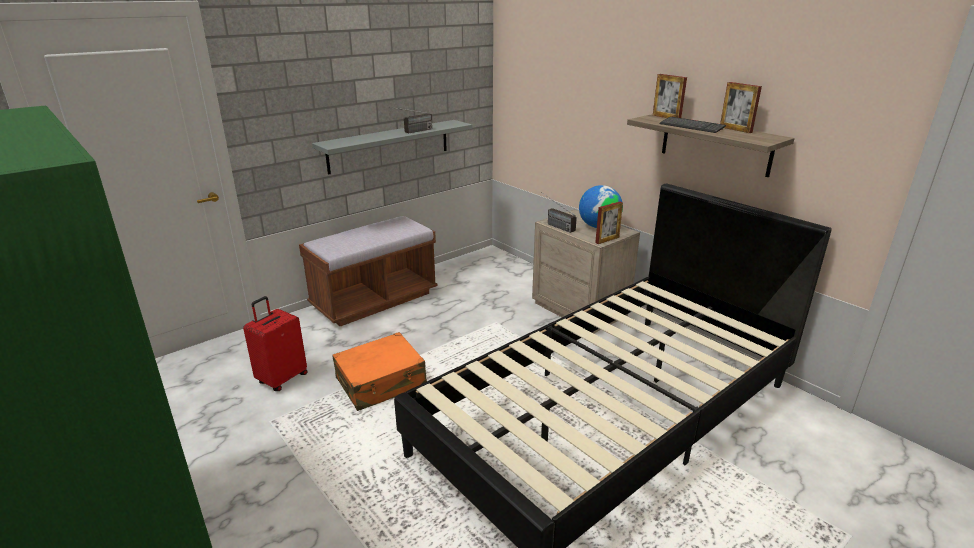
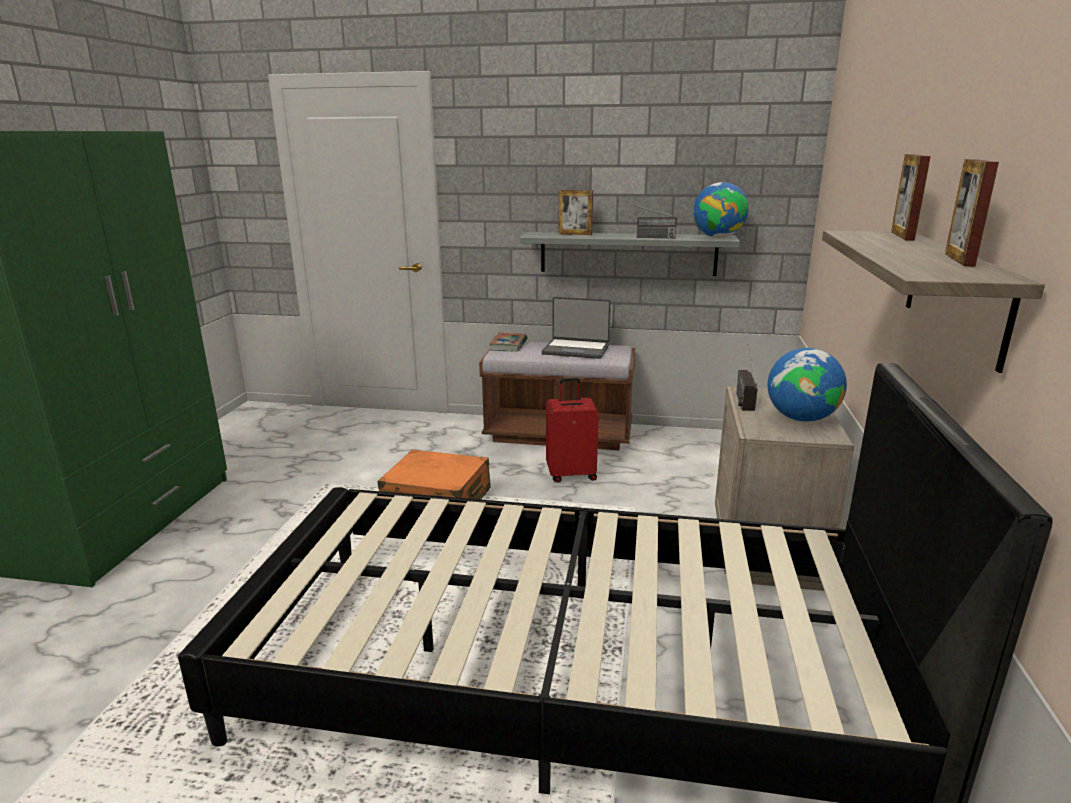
camera: 50 degrees right, 5 degrees down
red suitcase [243,296,307,391] -> red suitcase moved to [546,378,599,483]
picture frame [595,202,623,244] -> picture frame moved to [558,190,593,235]
keyboard [659,117,726,133] -> none
none -> book [490,332,527,351]
none -> laptop [542,297,611,359]
none -> globe [693,182,749,238]

